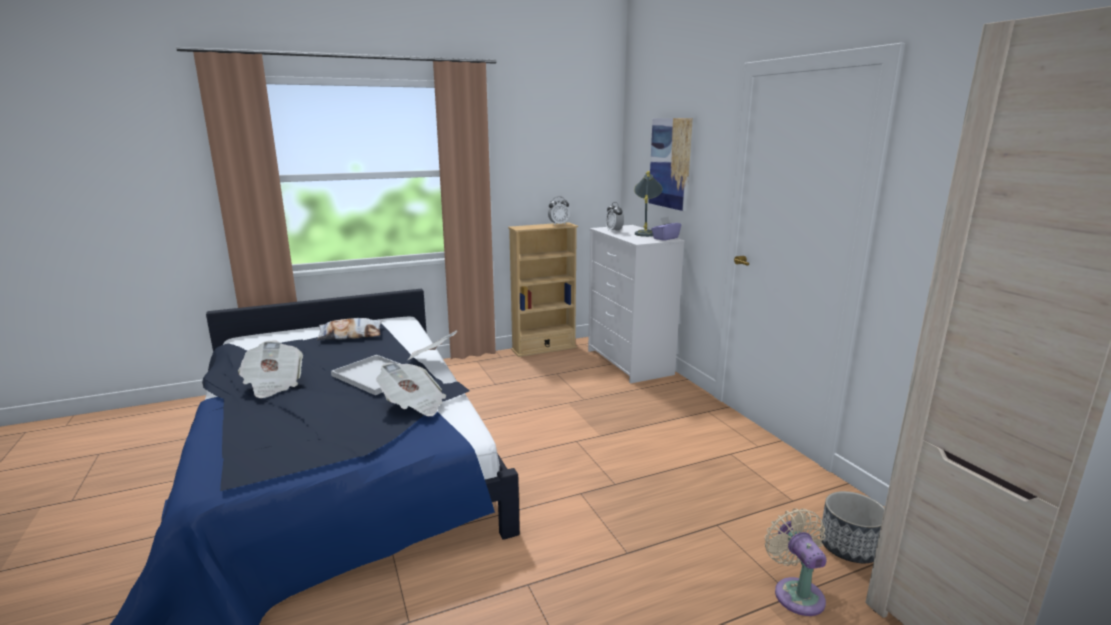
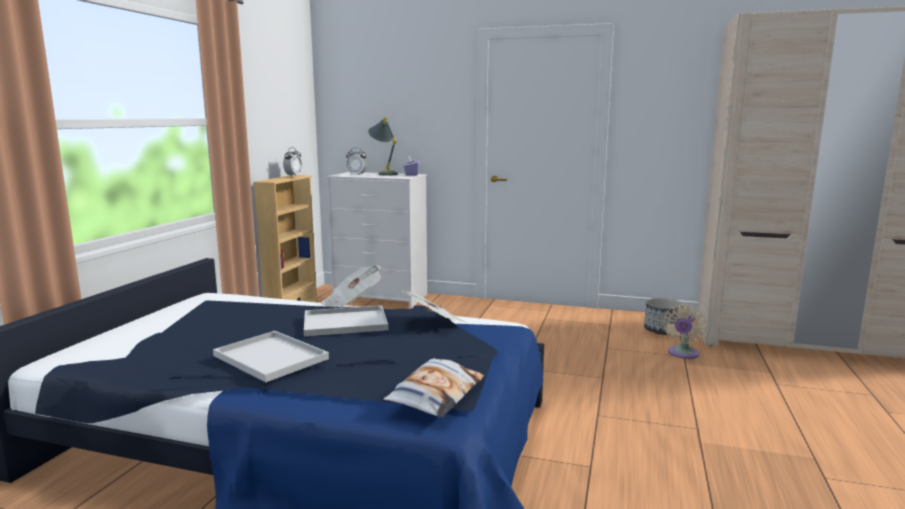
camera: 50 degrees left, 5 degrees down
newspaper [238,341,303,398] -> white tray [213,331,329,382]
pillow [317,318,382,340] -> pillow moved to [383,358,484,418]
picture [648,118,693,211] -> none
beige fan [765,508,826,616] -> beige fan turned 90 degrees counterclockwise [663,304,707,359]

